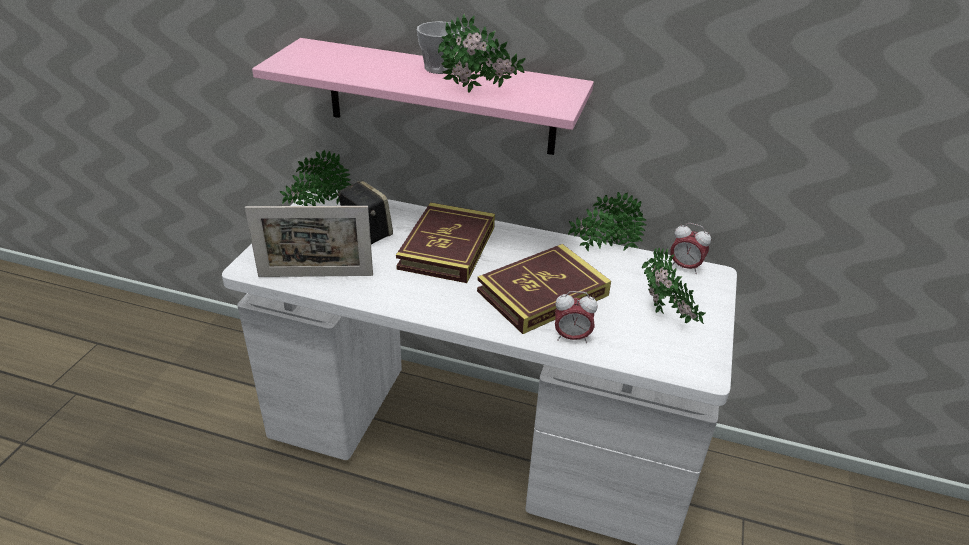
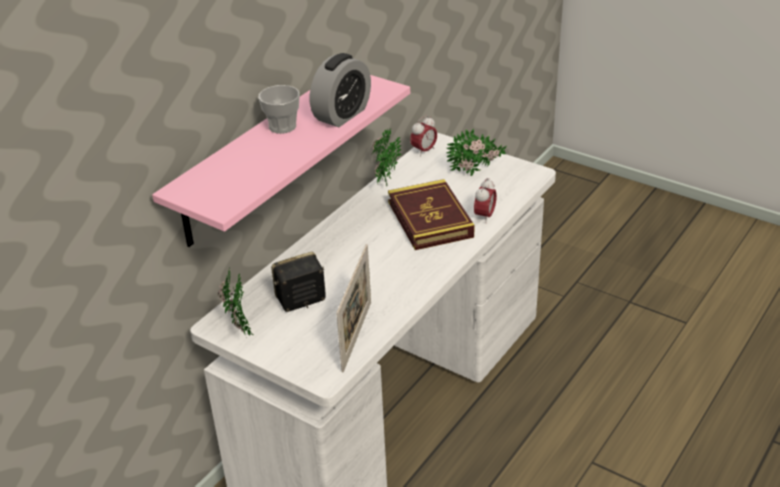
camera: 70 degrees left, 0 degrees up
book [396,202,495,283] -> none
potted plant [438,14,526,93] -> alarm clock [310,53,371,127]

